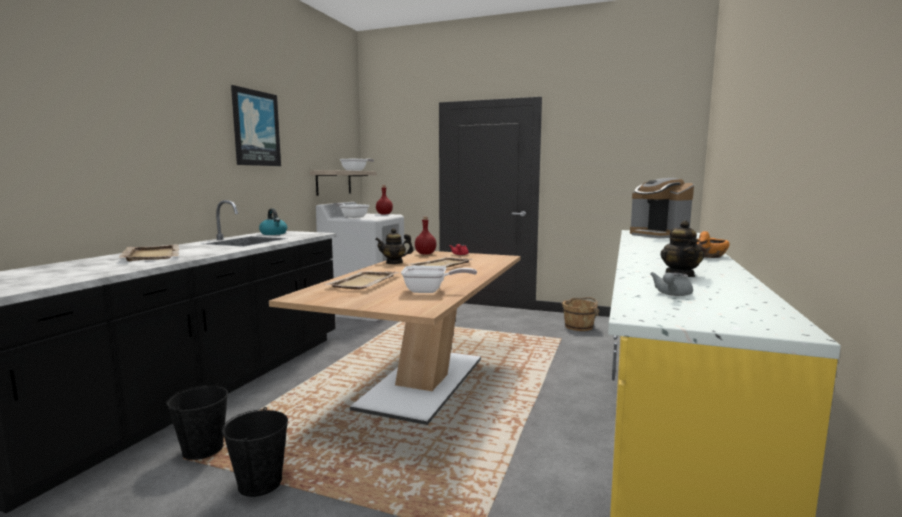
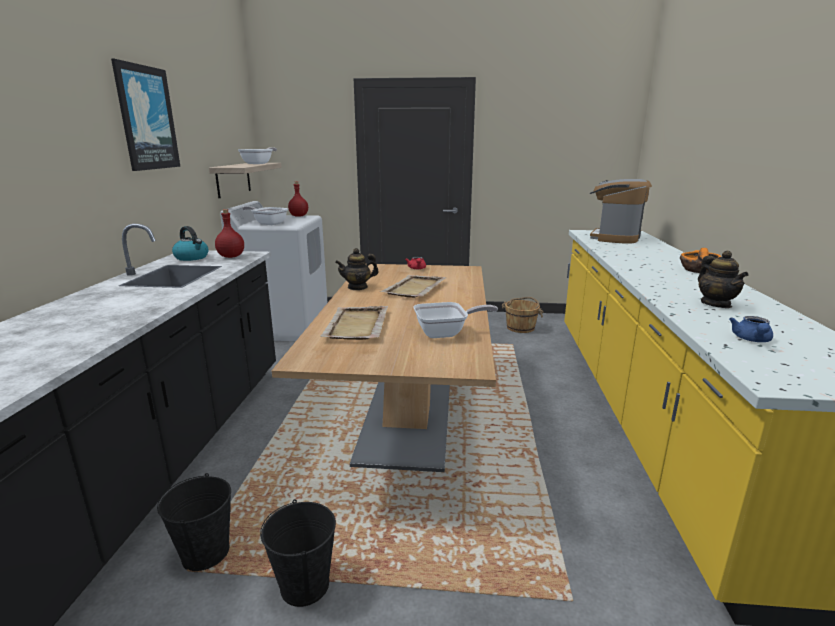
camera: 15 degrees left, 10 degrees up
beige tray [119,244,179,261] -> none
red bottle [415,217,437,255] -> red bottle moved to [215,209,244,258]
coffee machine [630,178,694,238] -> coffee machine turned 75 degrees clockwise [590,179,652,244]
grey teapot [650,272,693,296] -> blue teapot [729,316,773,342]

